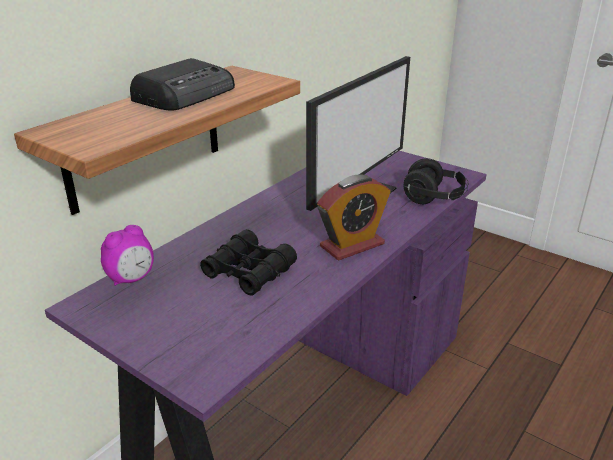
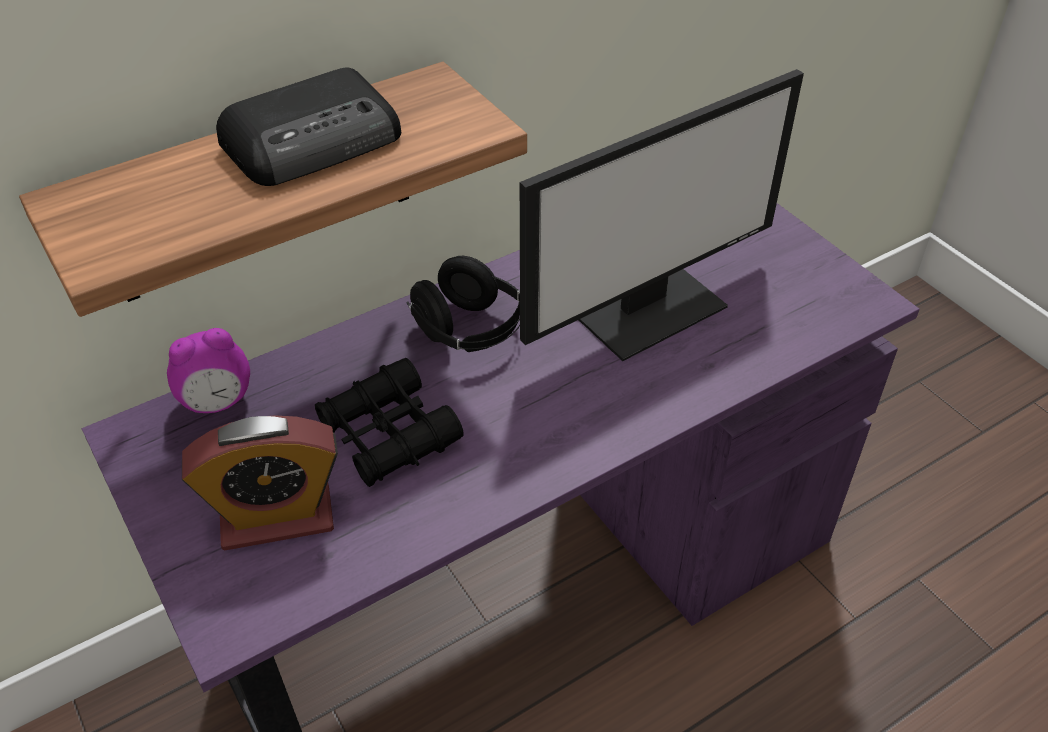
camera: 20 degrees right, 15 degrees up
alarm clock [317,174,391,261] -> alarm clock moved to [182,415,338,550]
black headphones [404,158,468,204] -> black headphones moved to [406,256,520,352]

